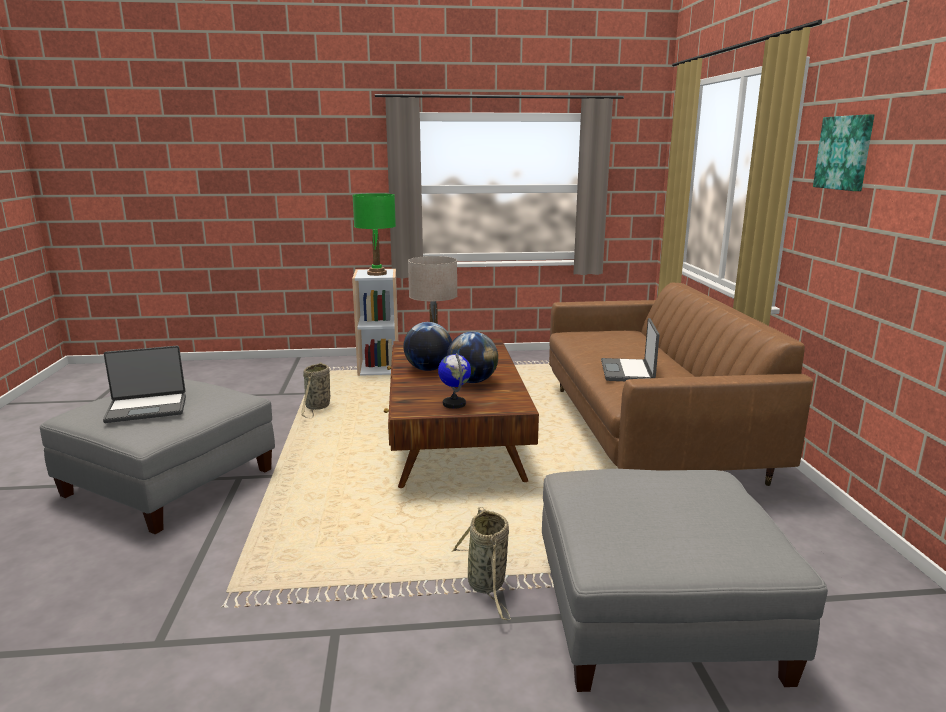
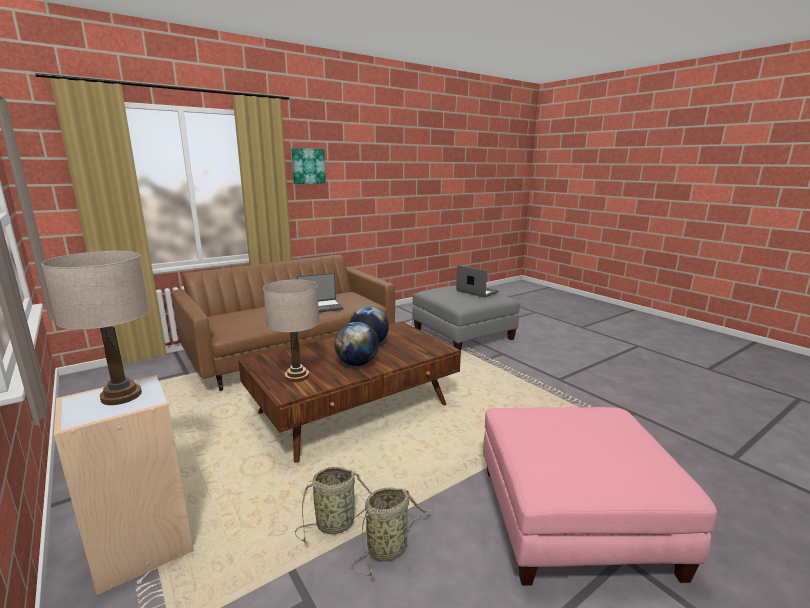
camera: 120 degrees left, 0 degrees up
grey ottoman [40,379,275,534] -> pink ottoman [483,407,717,586]
laptop [103,346,186,423] -> laptop moved to [456,265,498,298]
green table lamp [352,193,396,276] -> beige table lamp [41,251,149,405]
globe [438,353,471,409] -> none
basket [451,507,511,620] -> basket moved to [351,488,433,577]

